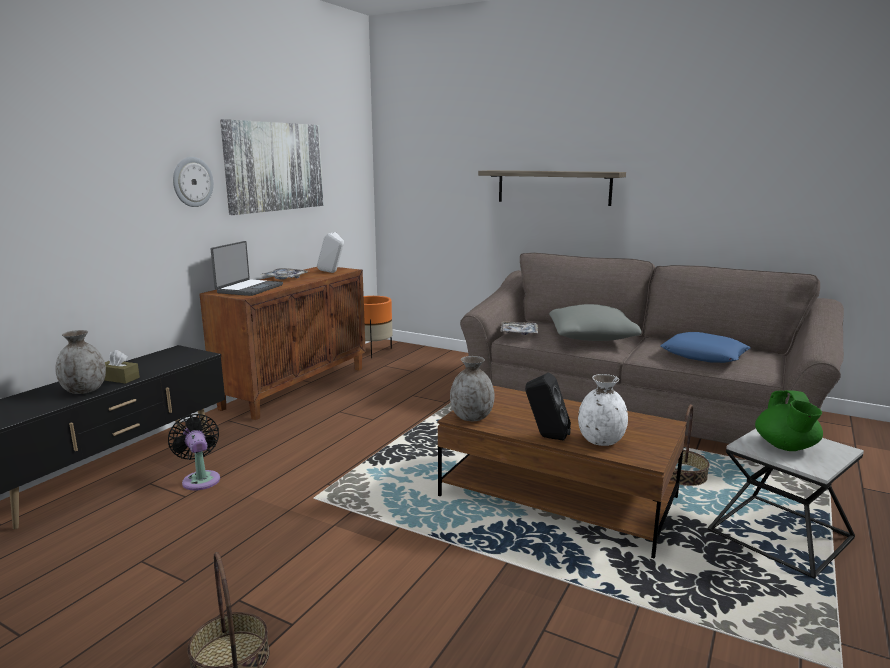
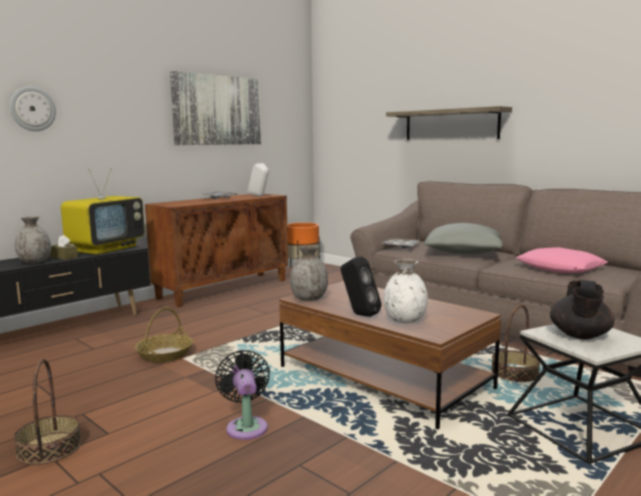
camera: 15 degrees right, 5 degrees down
black fan [168,414,220,491] -> black fan moved to [215,350,270,440]
wall clock [173,157,214,207] -> wall clock moved to [10,87,56,131]
laptop [211,241,283,296] -> none
blue pillow [660,332,751,363] -> pink pillow [516,247,608,273]
green teapot [755,390,823,451] -> black teapot [550,280,614,339]
none -> television [61,168,145,255]
none -> basket [135,307,193,362]

